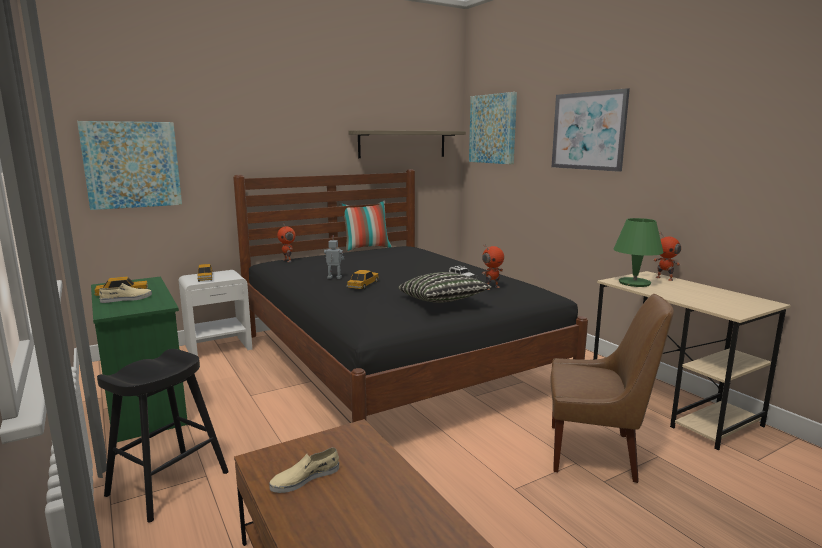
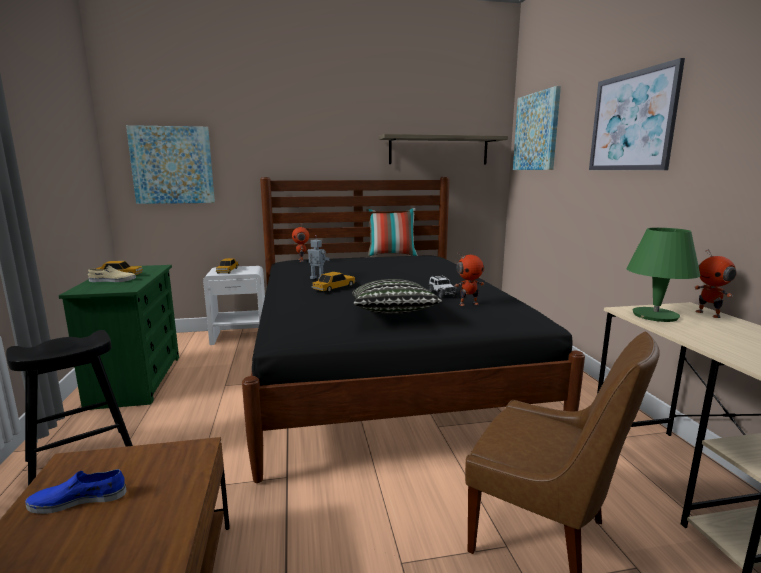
camera: 20 degrees right, 0 degrees up
beige shoe [269,448,339,493] -> blue shoe [25,469,126,514]

